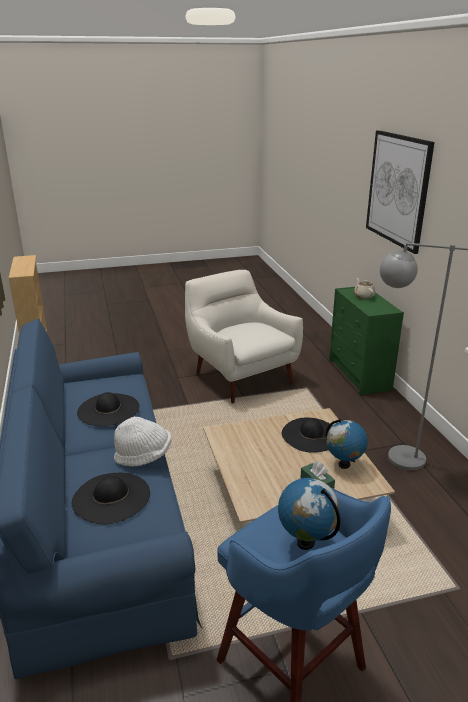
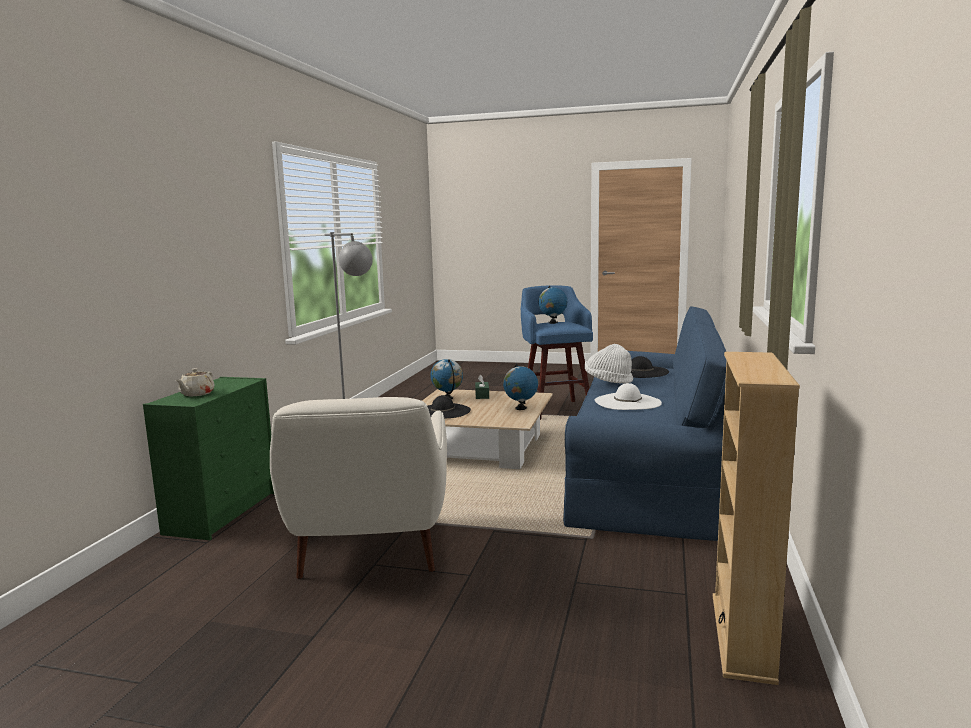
camera: 150 degrees left, 15 degrees down
black hat [77,392,140,426] -> white hat [595,383,662,410]
picture [366,130,435,254] -> none
none -> globe [503,364,538,410]

